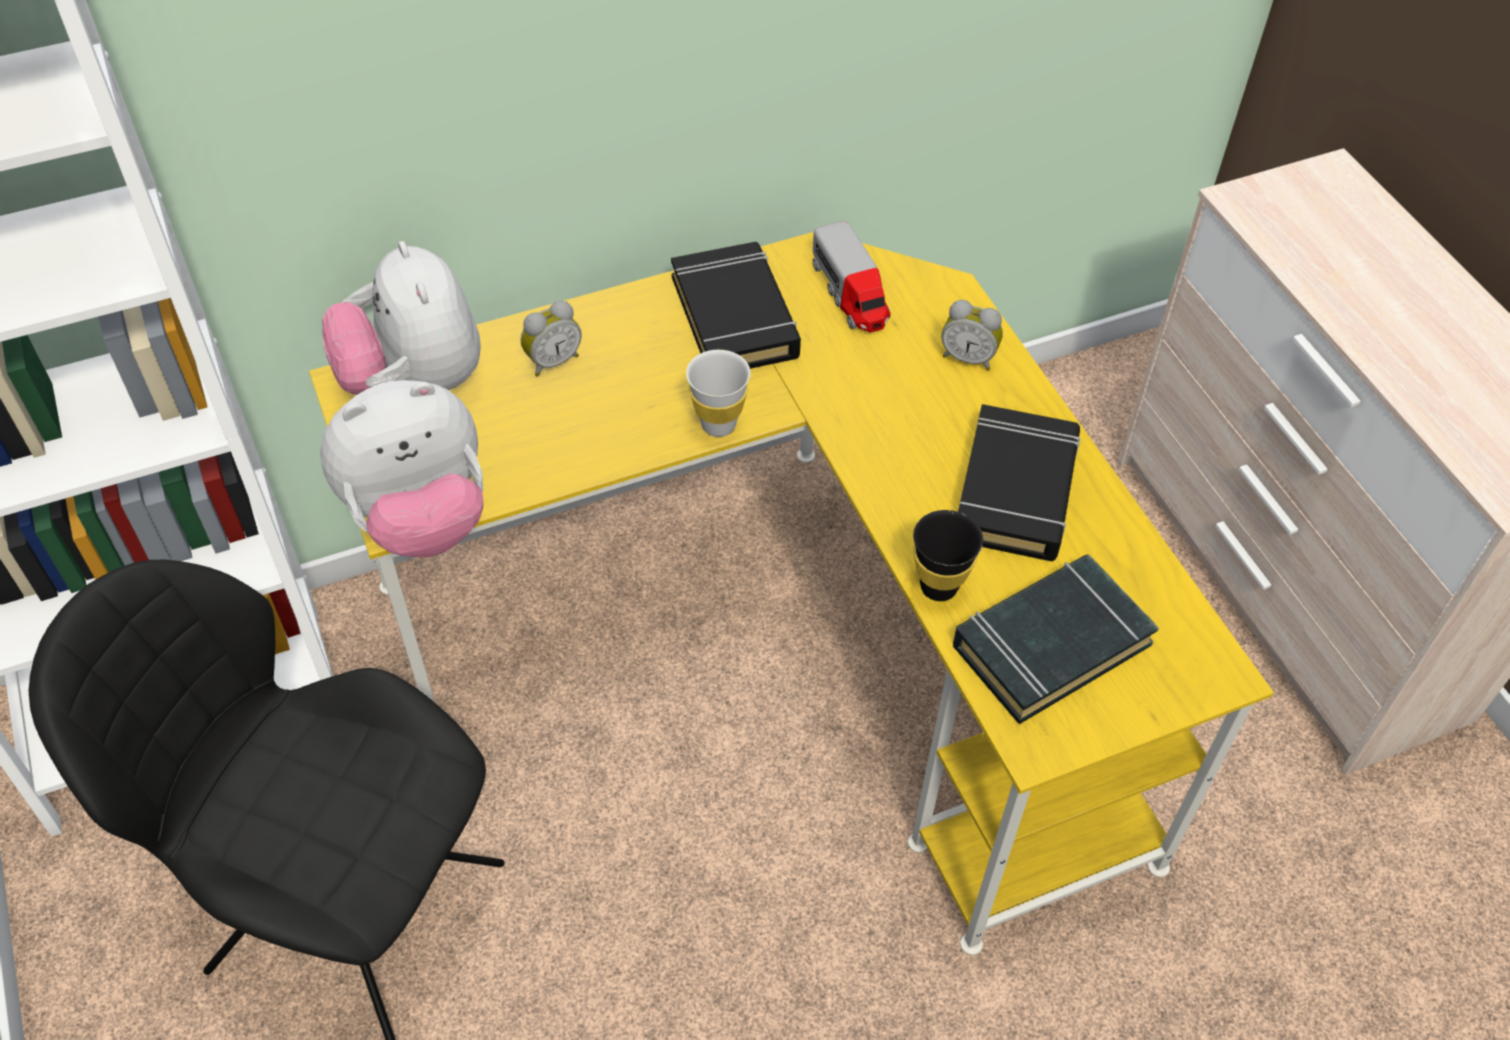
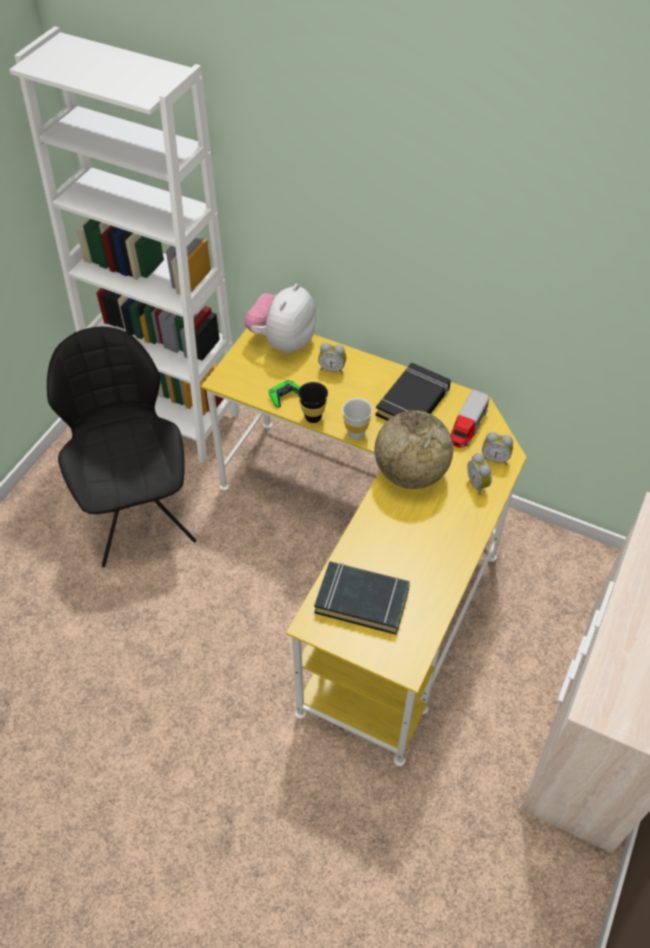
camera: 50 degrees right, 0 degrees up
plush toy [320,380,483,557] -> none
black cup [913,510,983,601] -> black cup moved to [298,382,328,423]
black book [958,404,1080,561] -> none
none -> green game controller [269,380,300,408]
none -> globe [375,410,453,489]
none -> alarm clock [482,432,513,465]

